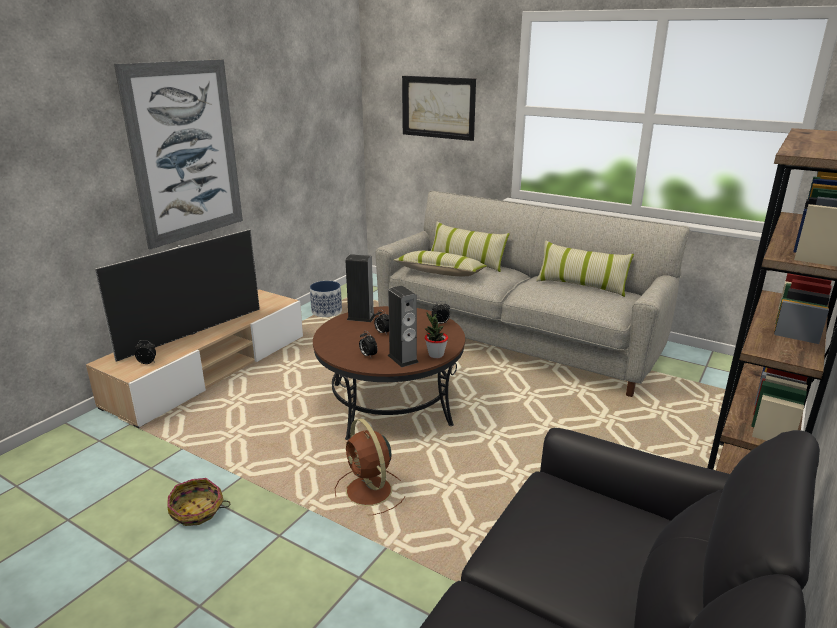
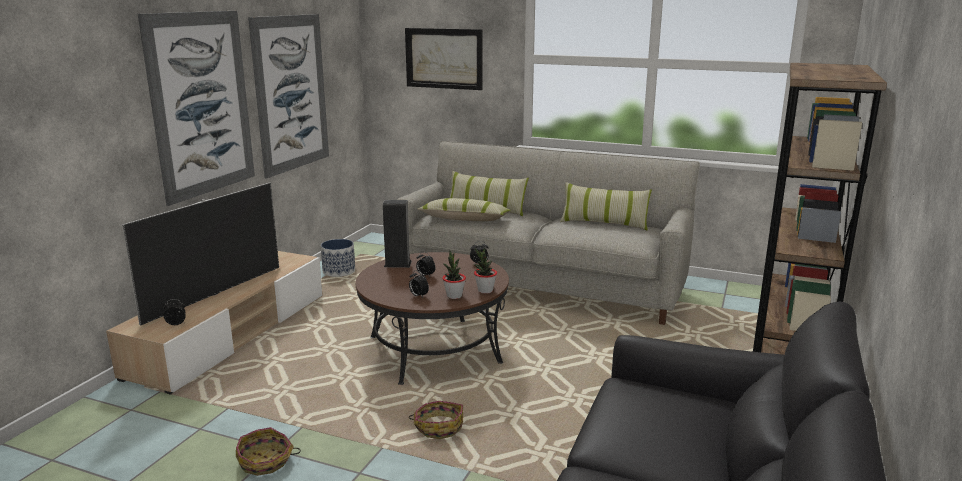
camera: 10 degrees left, 5 degrees down
brown fan [335,418,405,515] -> basket [408,401,463,439]
speaker [388,286,419,367] -> potted plant [442,251,466,299]
none -> picture [248,14,329,178]

